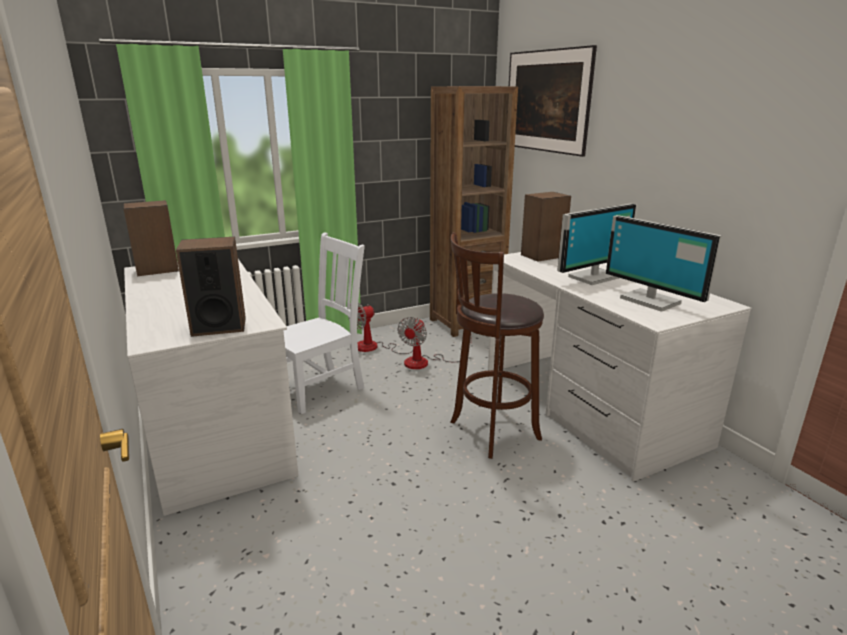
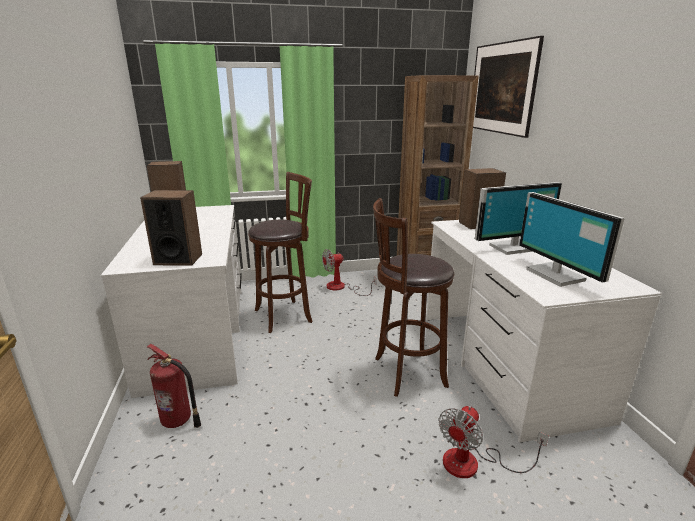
camera: 15 degrees right, 0 degrees up
white chair [283,232,365,414] -> brown stool [248,172,313,333]
fan [398,317,472,369] -> fan moved to [438,406,549,478]
none -> fire extinguisher [147,344,201,428]

